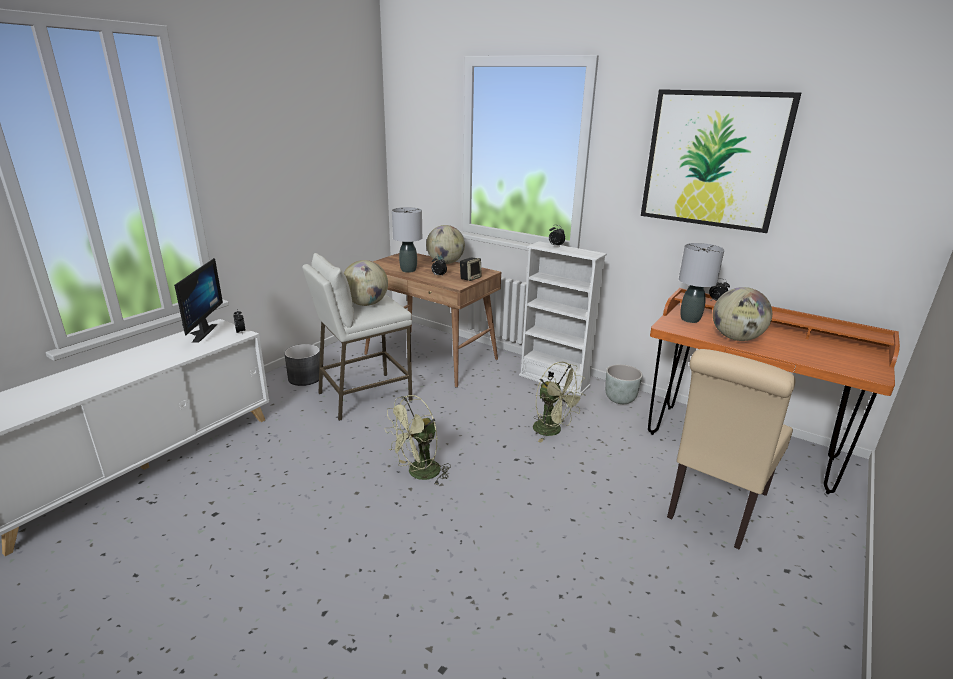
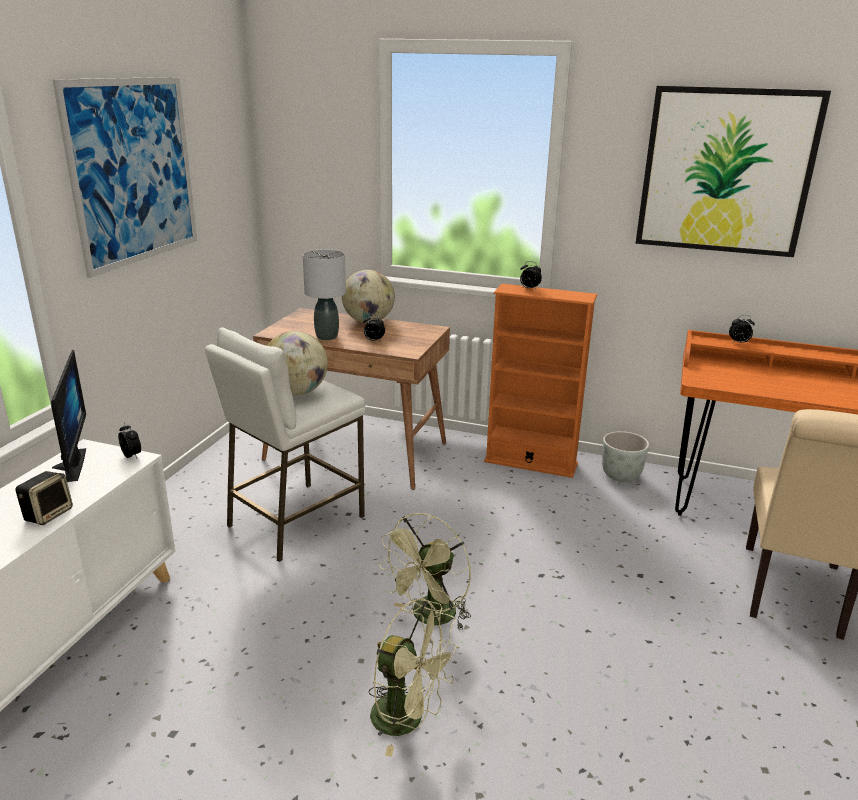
camera: 15 degrees left, 0 degrees up
grey planter [284,344,320,386] -> none
speaker [460,257,482,281] -> speaker moved to [15,471,73,525]
white bookcase [519,241,607,396] -> orange bookcase [484,284,597,478]
green fan [533,362,586,443] -> green fan moved to [368,598,459,756]
grey table lamp [679,243,724,323] -> none
globe [713,287,772,341] -> none
none -> picture [52,77,197,278]

